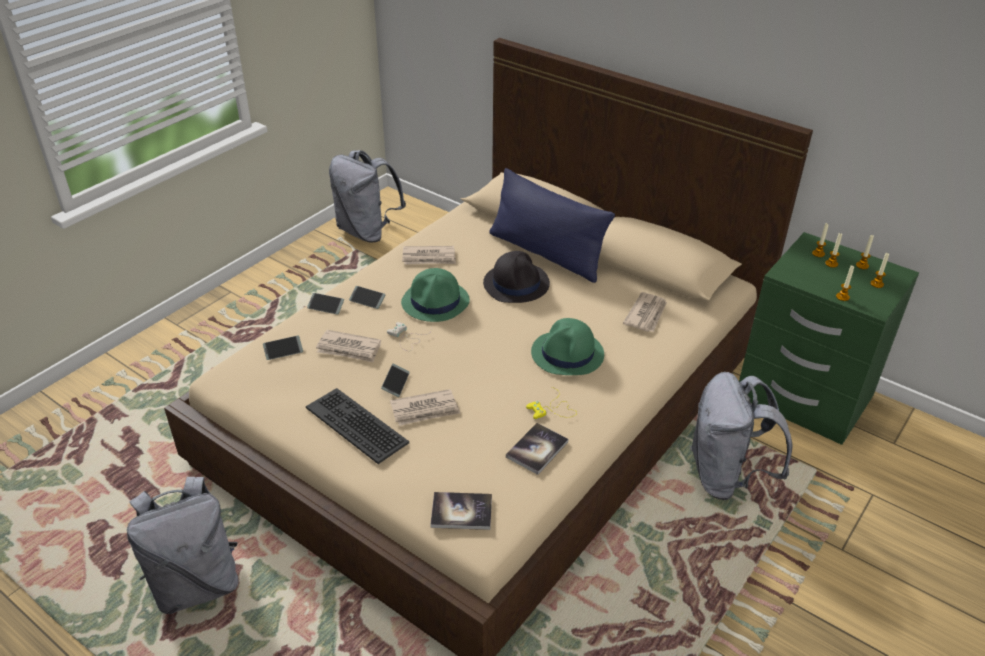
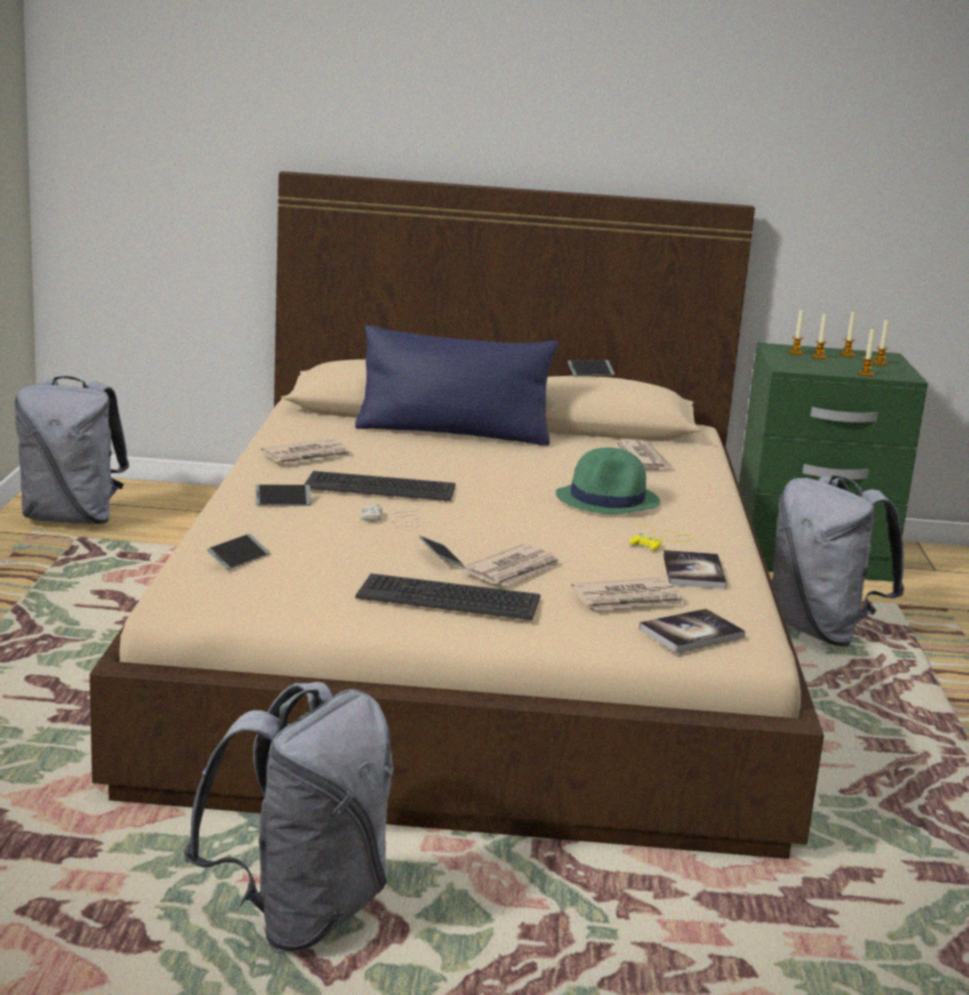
camera: 35 degrees left, 20 degrees down
phone [307,293,344,315] -> phone moved to [568,360,615,376]
newspaper [316,330,381,362] -> newspaper moved to [571,578,685,610]
green hat [401,268,470,322] -> keyboard [304,471,456,502]
black hat [483,251,550,303] -> none

